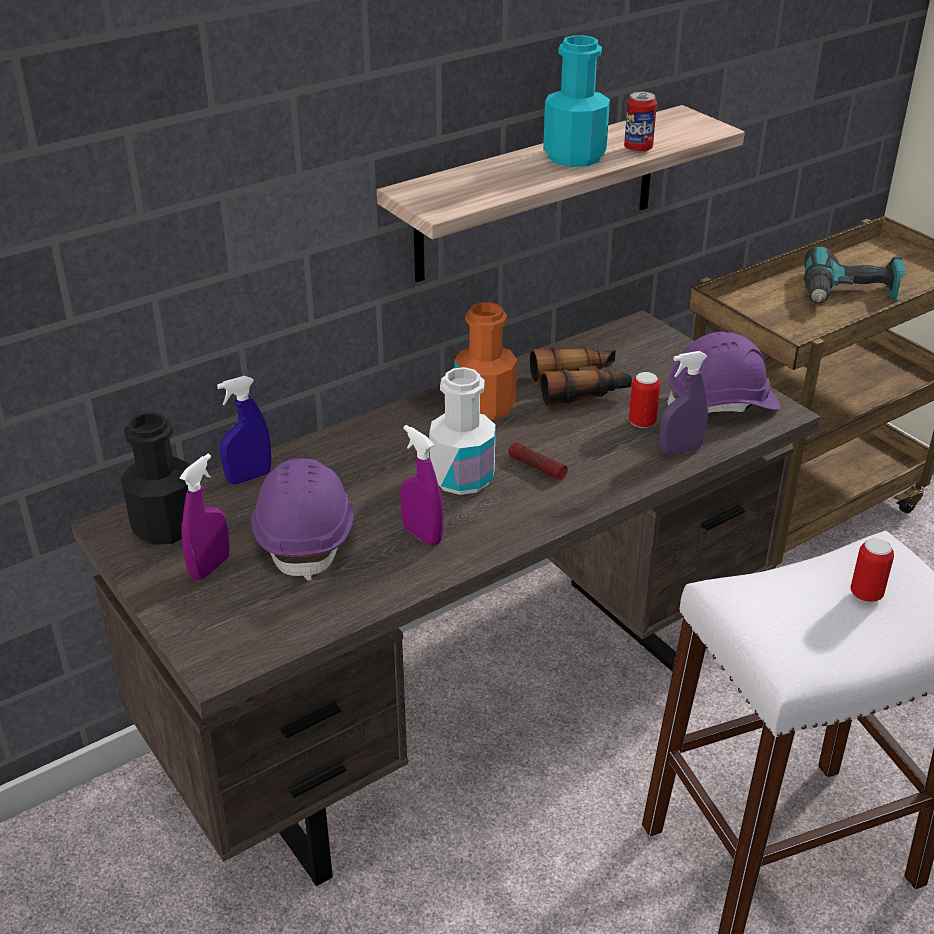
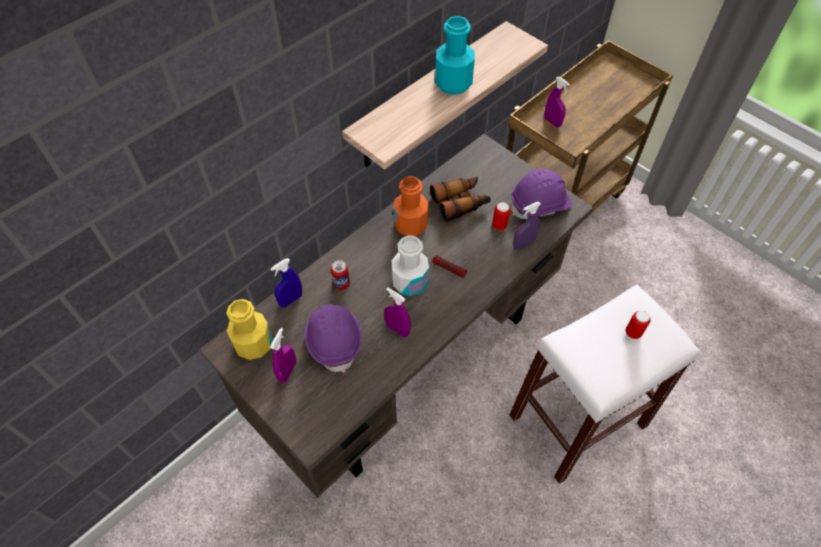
camera: 10 degrees left, 20 degrees up
black bottle [121,412,190,545] -> yellow bottle [226,299,273,360]
can [624,92,657,153] -> can moved to [331,260,350,290]
power drill [804,246,906,303] -> none
none -> purple spray bottle [544,77,570,127]

